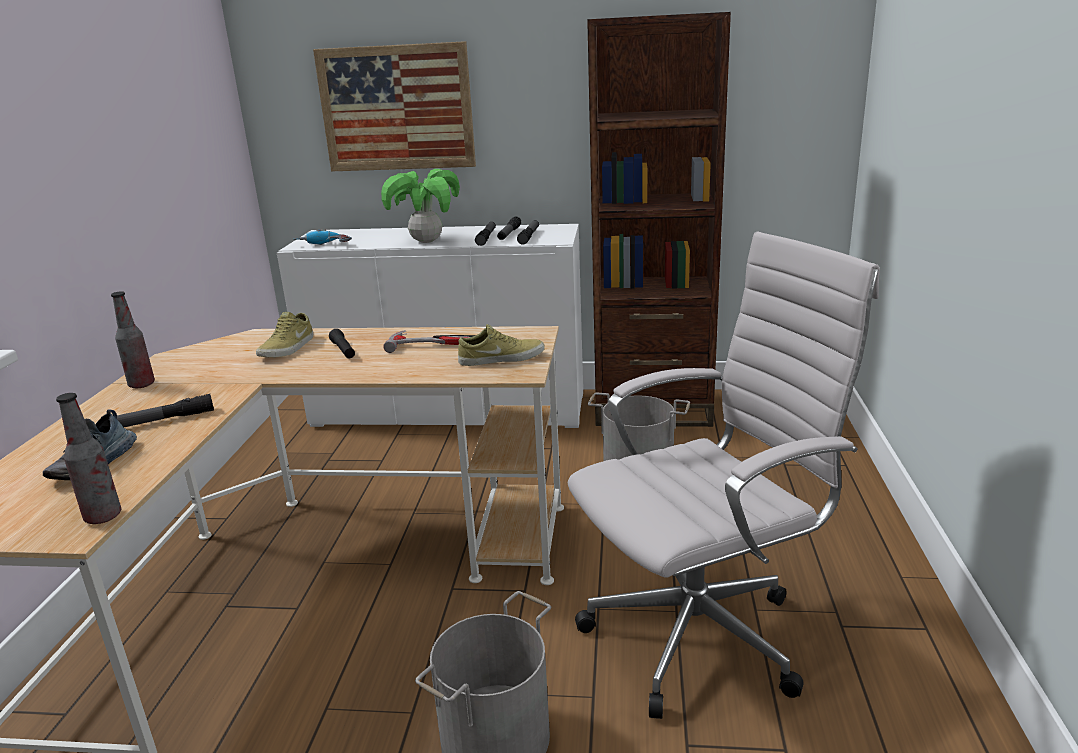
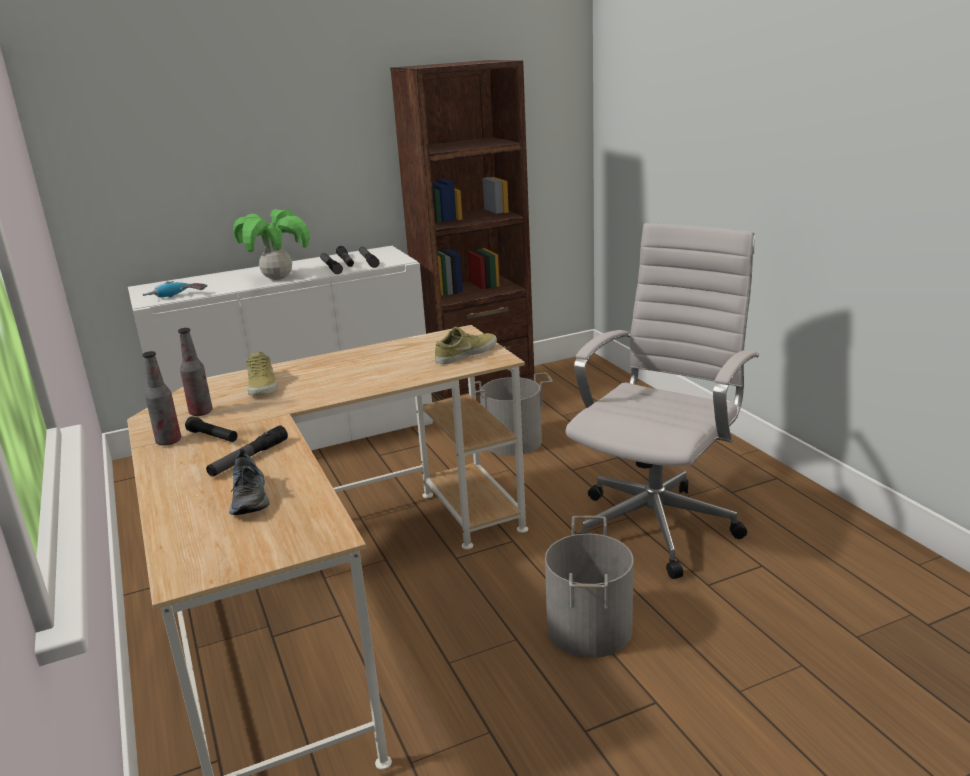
camera: 30 degrees left, 0 degrees up
bottle [56,393,121,524] -> bottle moved to [178,328,213,416]
picture [313,41,476,172] -> none
black flashlight [329,329,355,358] -> black flashlight moved to [185,416,237,442]
hammer [383,330,476,353] -> none

